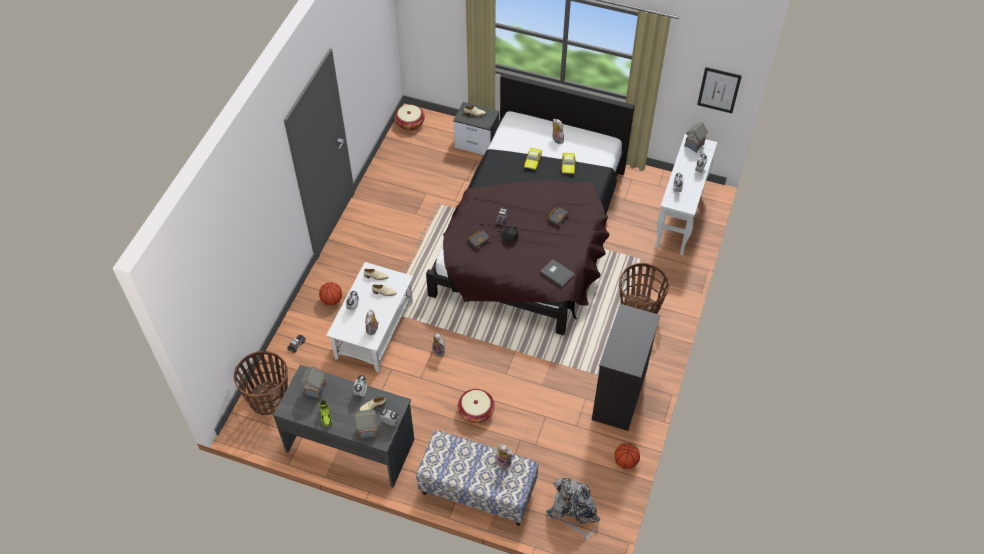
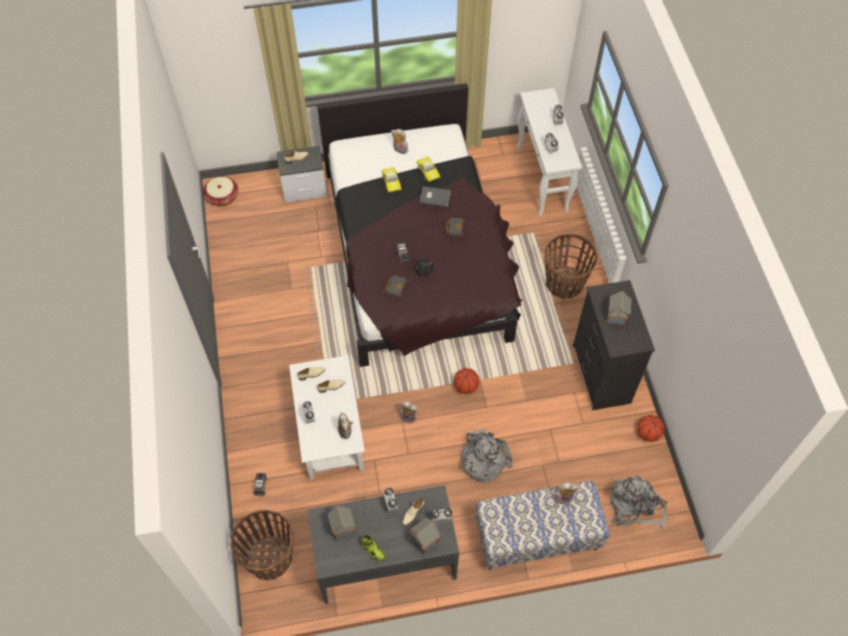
camera: 30 degrees left, 5 degrees up
basketball [319,282,342,305] -> basketball moved to [454,368,479,394]
basket [458,389,495,423] -> grey backpack [460,428,513,483]
grey book [540,259,574,287] -> grey book moved to [419,186,451,208]
toy house [684,122,708,153] -> toy house moved to [606,291,632,326]
picture [697,67,742,113] -> none

